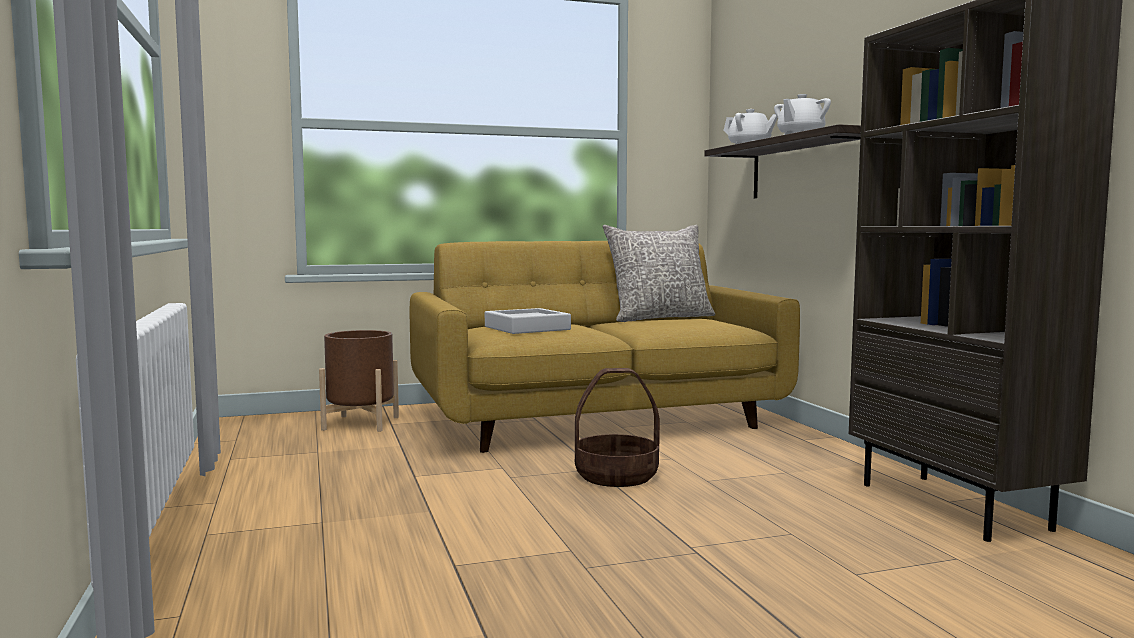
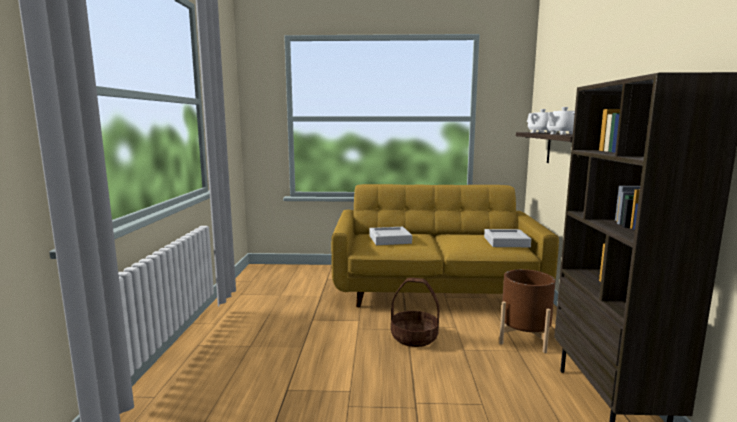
camera: 20 degrees right, 5 degrees up
brown planter [319,330,399,432] -> brown planter moved to [499,269,555,353]
grey pillow [603,225,715,322] -> none
none -> grey tray [484,229,531,247]

